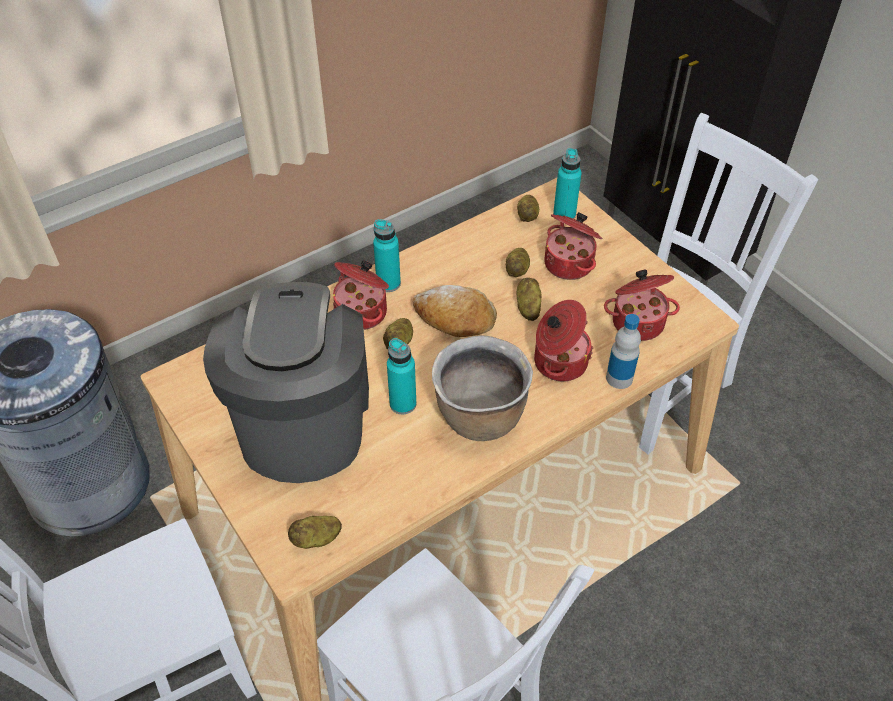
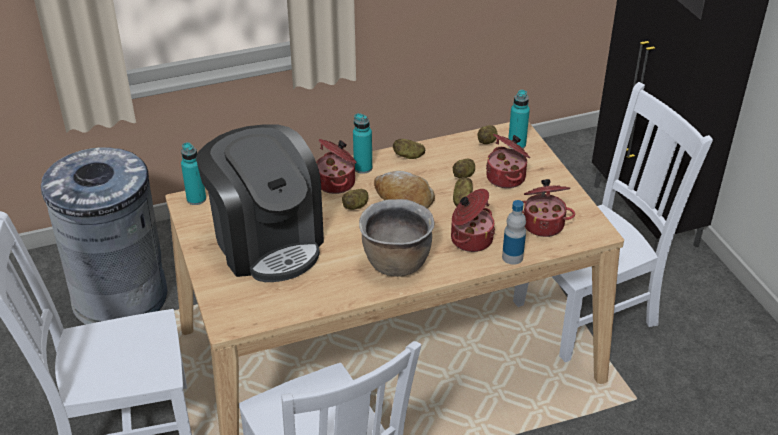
camera: 15 degrees right, 10 degrees down
coffee machine [203,282,369,483] -> coffee machine turned 135 degrees clockwise [196,124,324,282]
potato [288,516,342,549] -> potato moved to [393,139,425,159]
turquoise bottle [387,338,417,414] -> turquoise bottle moved to [181,142,206,205]

